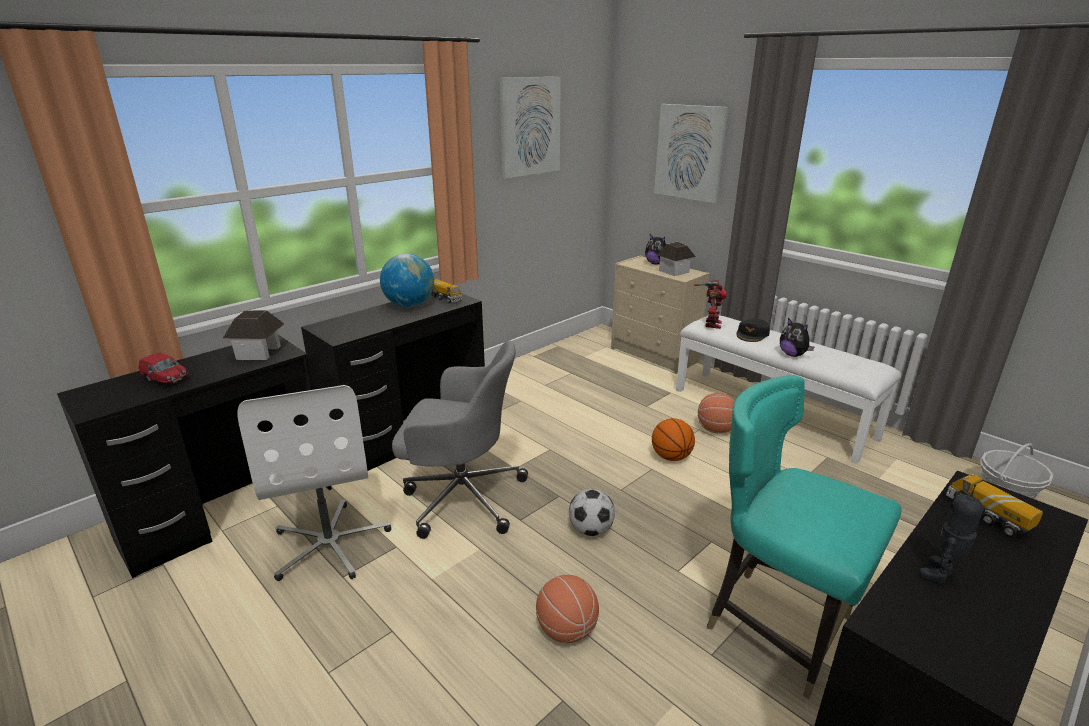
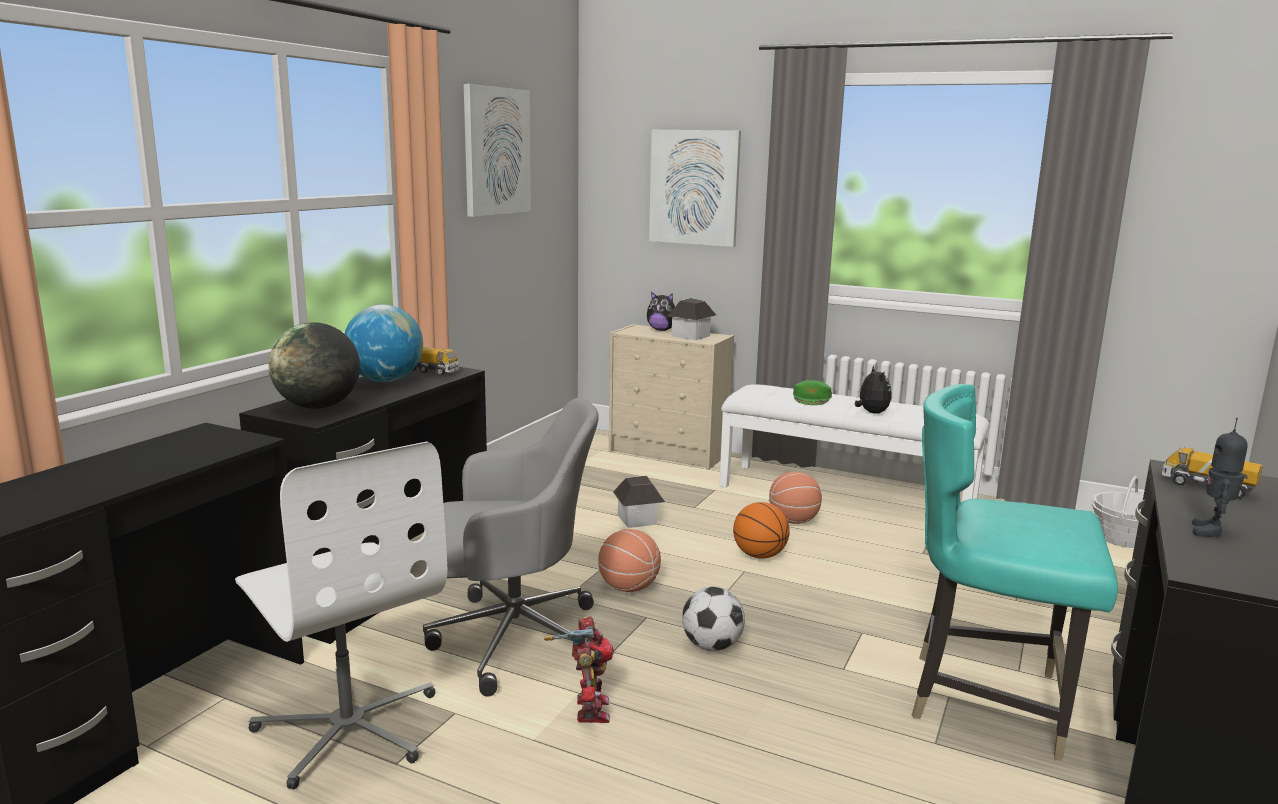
camera: 20 degrees left, 10 degrees down
red toy car [139,353,188,384] -> none
toy house [223,310,284,360] -> toy house moved to [613,475,665,528]
basketball [536,575,599,643] -> basketball moved to [598,529,661,592]
toy robot [694,280,727,329] -> toy robot moved to [544,616,614,723]
black cap [736,318,770,342] -> green cap [793,380,832,405]
plush toy [780,318,815,357] -> plush toy turned 135 degrees counterclockwise [855,366,892,414]
none -> globe [268,322,360,409]

